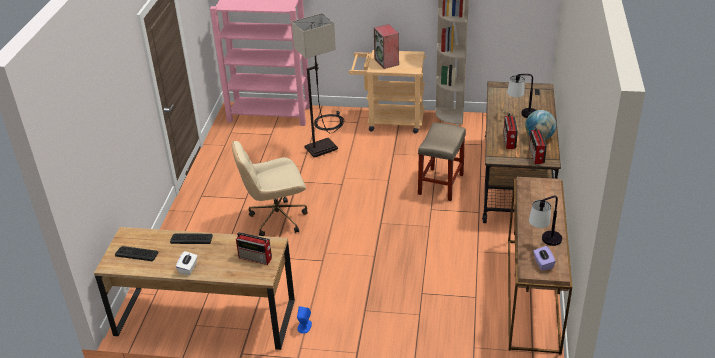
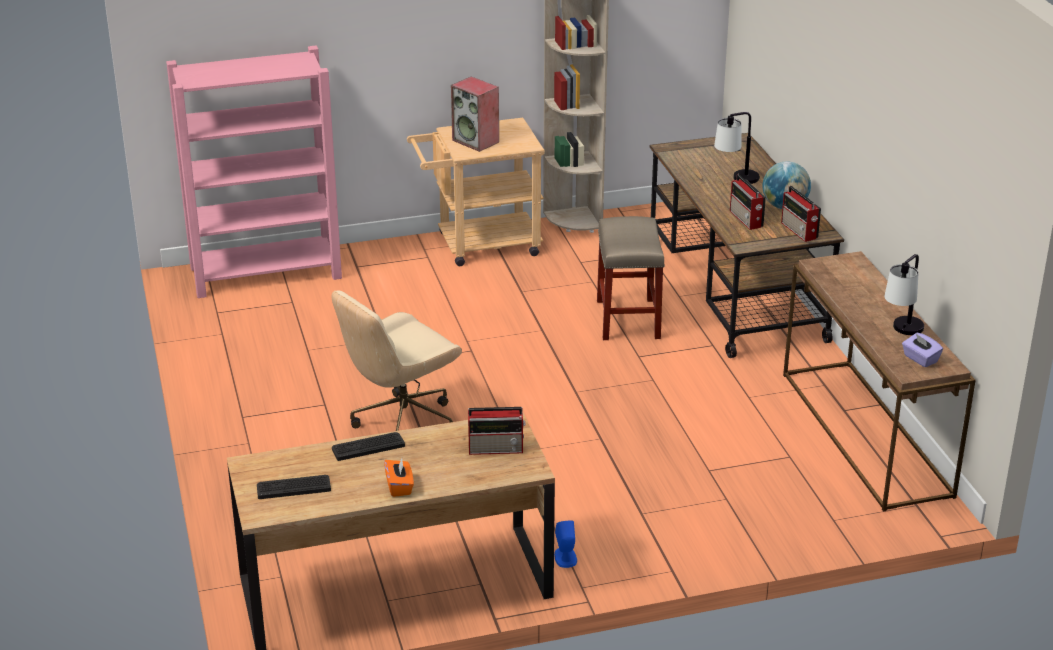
camera: 25 degrees left, 5 degrees down
white tissue box [176,251,197,275] -> orange tissue box [384,458,414,497]
floor lamp [292,13,344,157] -> none

